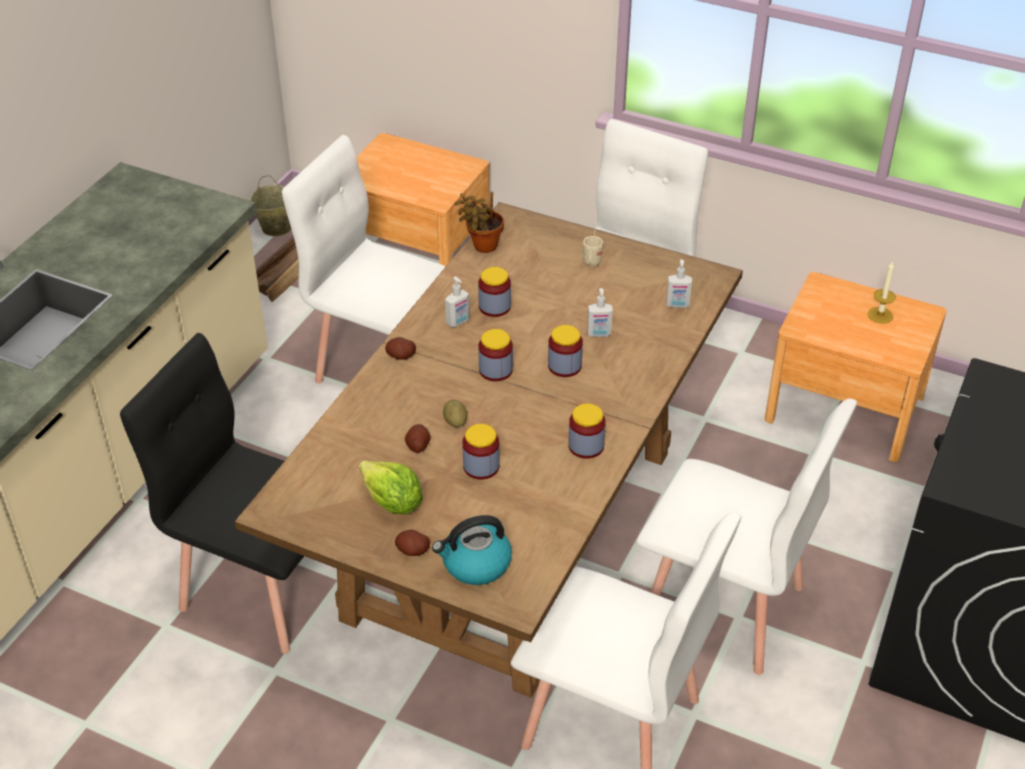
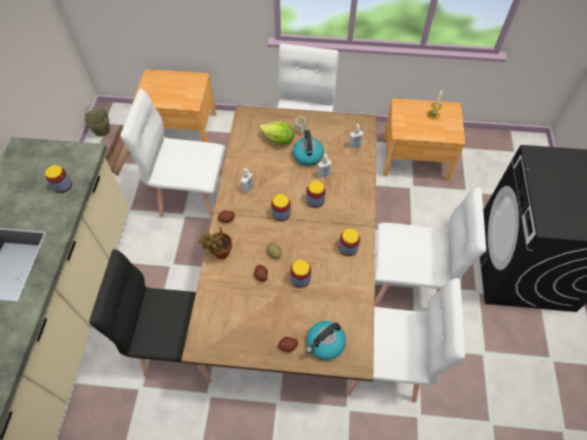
camera: 20 degrees left, 15 degrees up
lettuce [359,460,423,514] -> lettuce moved to [259,122,294,145]
potted plant [455,192,504,253] -> potted plant moved to [198,227,232,259]
jar [478,267,511,317] -> jar moved to [45,165,72,193]
none -> kettle [293,129,324,166]

